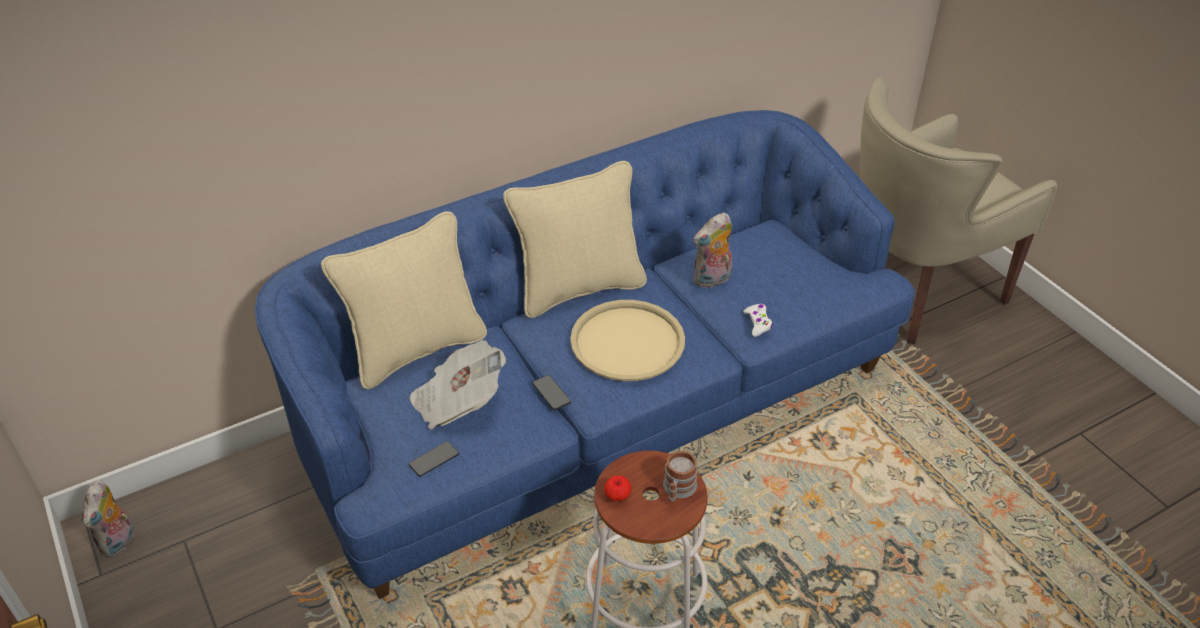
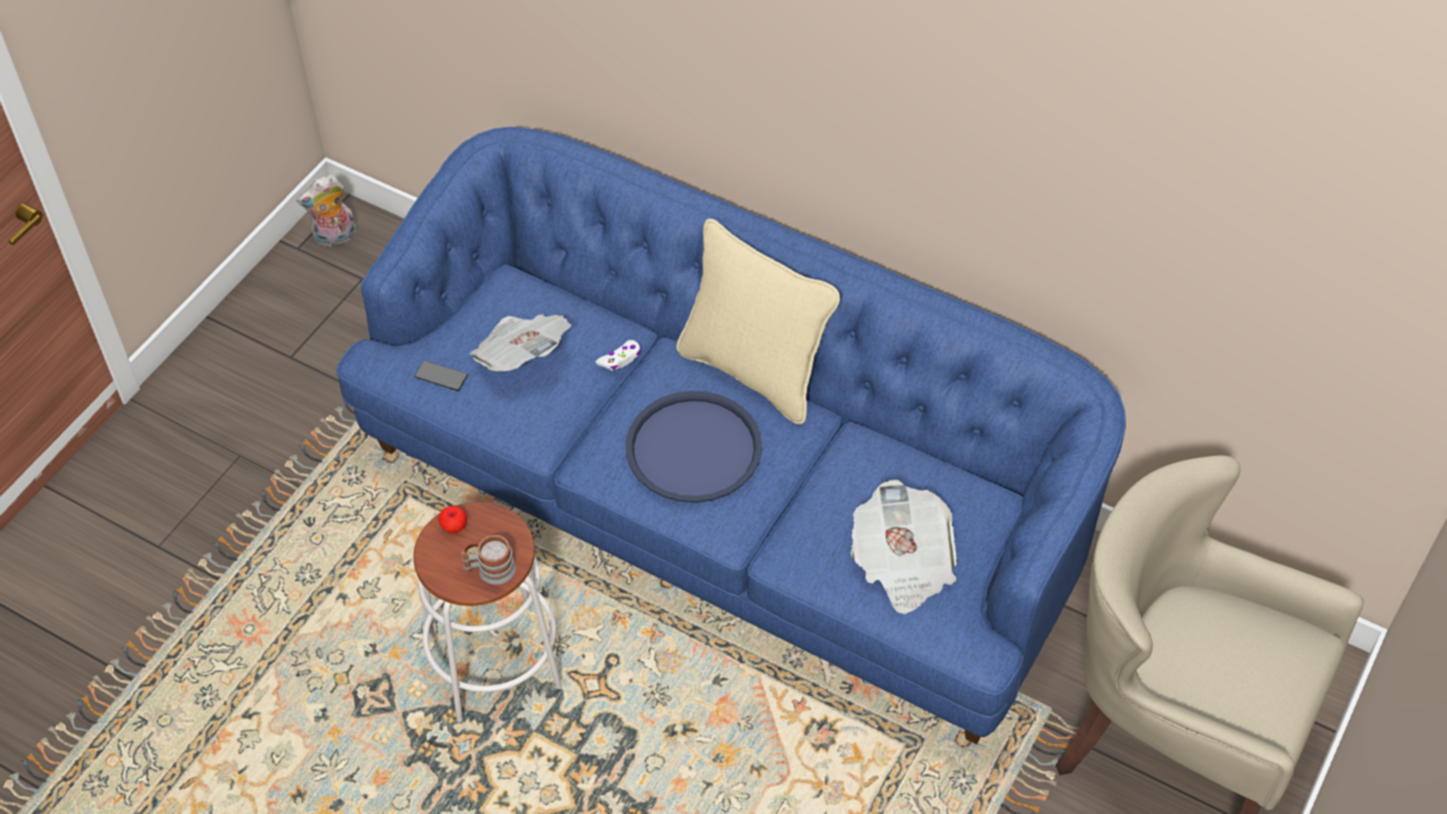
camera: 60 degrees right, 10 degrees up
beige pillow [321,211,487,389] -> none
phone [532,375,571,410] -> none
beige tray [570,300,685,381] -> blue tray [626,391,762,503]
plush toy [693,212,732,288] -> none
white game controller [743,304,773,337] -> white game controller moved to [596,340,641,371]
none -> newspaper [851,480,957,614]

